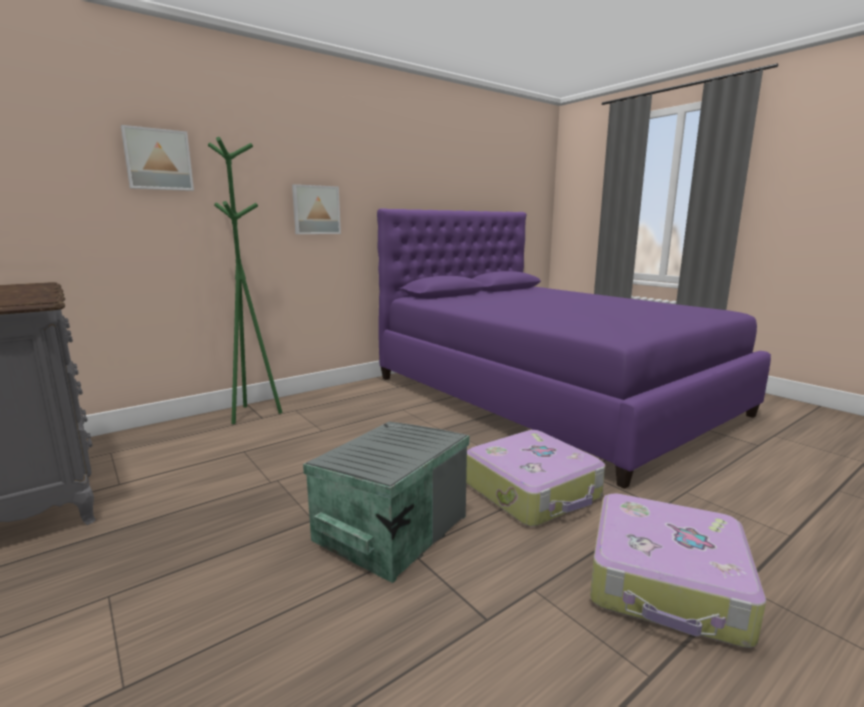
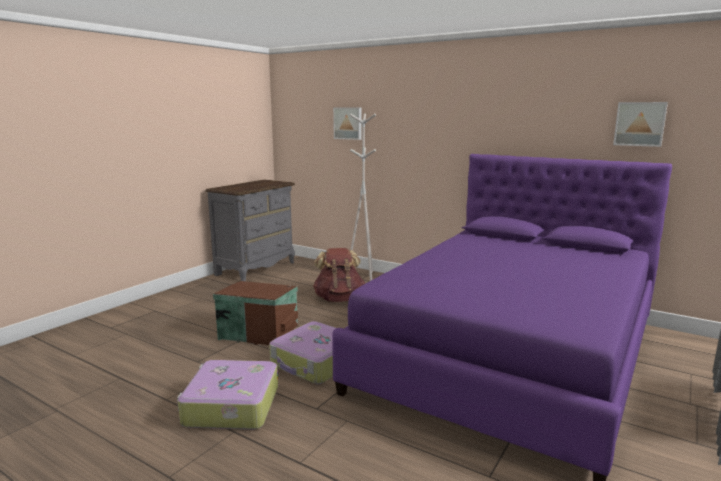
camera: 70 degrees right, 0 degrees up
green clothes rack [208,137,283,424] -> grey clothes rack [350,113,376,281]
picture [292,184,341,234] -> picture moved to [613,102,668,147]
grey storage box [303,422,470,583] -> brown storage box [213,281,298,345]
none -> brown backpack [313,248,365,302]

